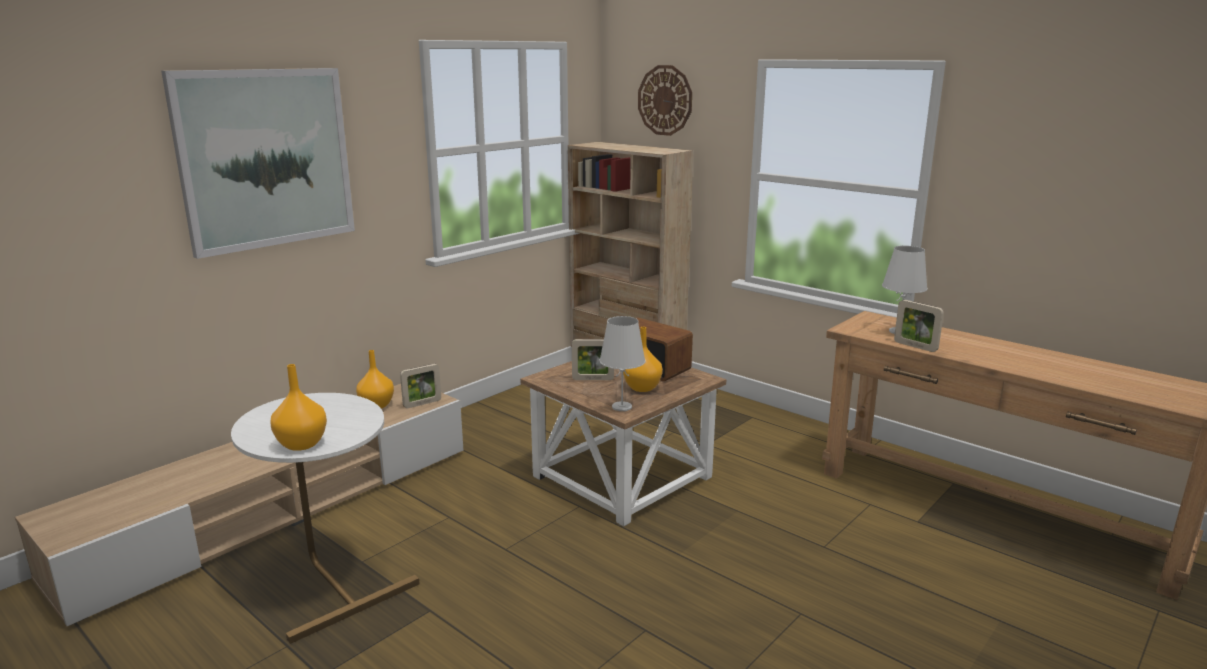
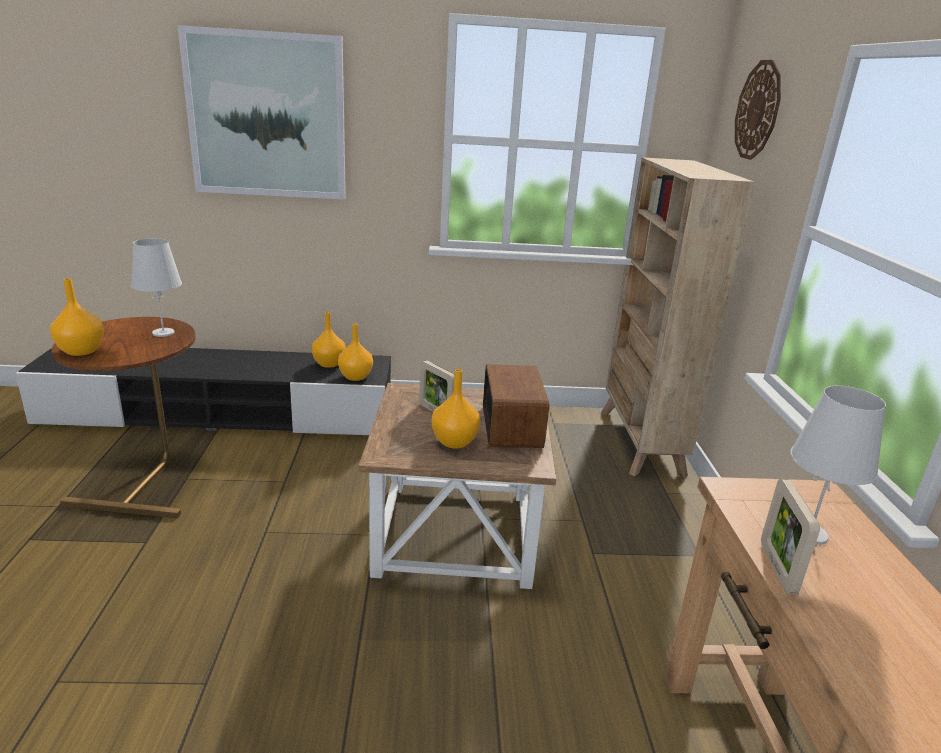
camera: 45 degrees right, 5 degrees up
beige tv stand [15,384,464,626] -> black tv stand [15,348,391,435]
white side table [231,393,420,644] -> brown side table [51,317,196,518]
picture frame [400,364,441,408] -> orange vase [338,323,373,381]
white table lamp [599,316,646,411] -> white table lamp moved to [131,238,182,337]

